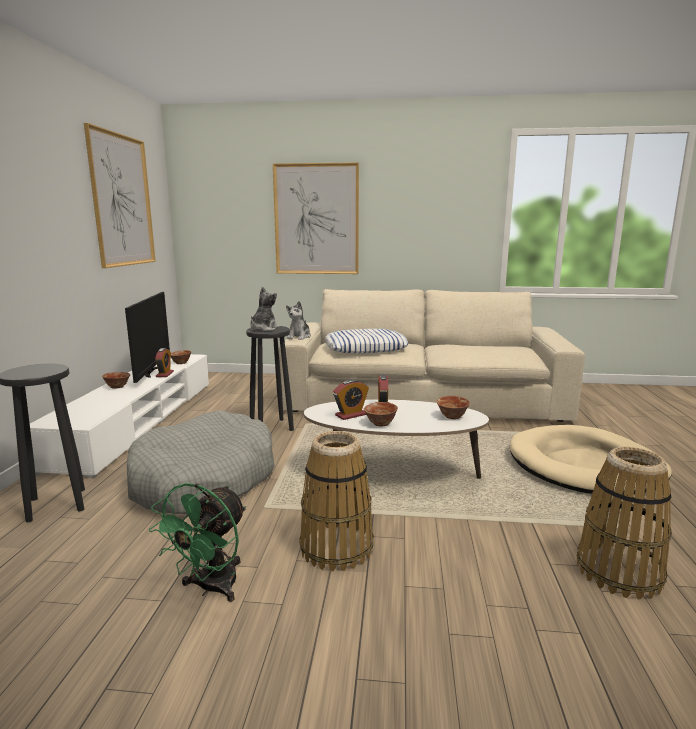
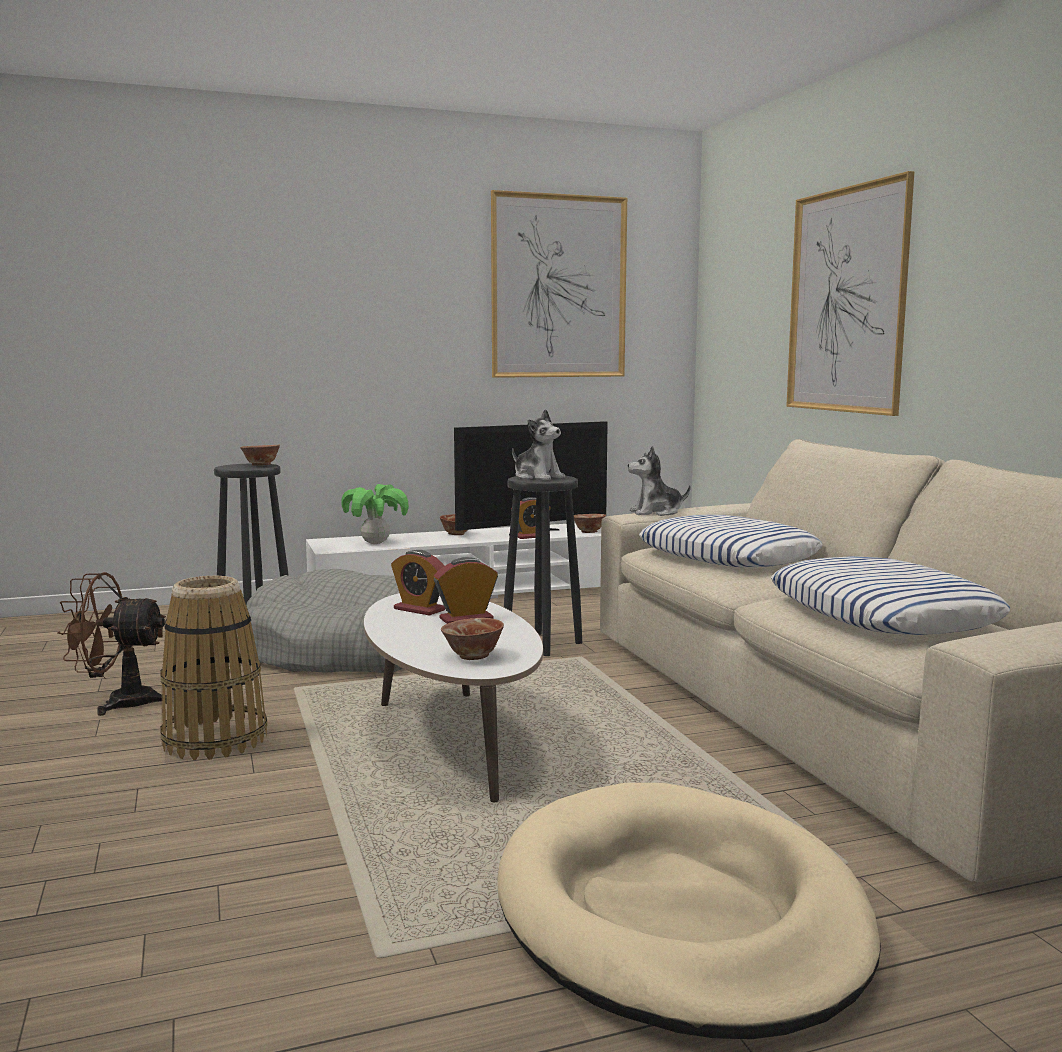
camera: 65 degrees right, 5 degrees down
green fan [149,483,246,602] -> brown fan [57,572,173,716]
plush toy [250,286,279,331] -> plush toy turned 45 degrees clockwise [512,409,565,481]
bowl [364,402,398,427] -> bowl moved to [240,445,280,466]
basket [577,447,672,599] -> none
none -> potted plant [341,484,409,544]
none -> pillow [771,556,1010,635]

